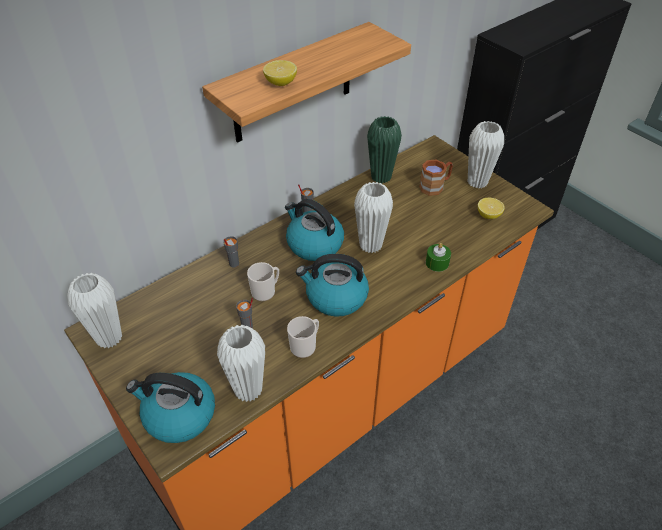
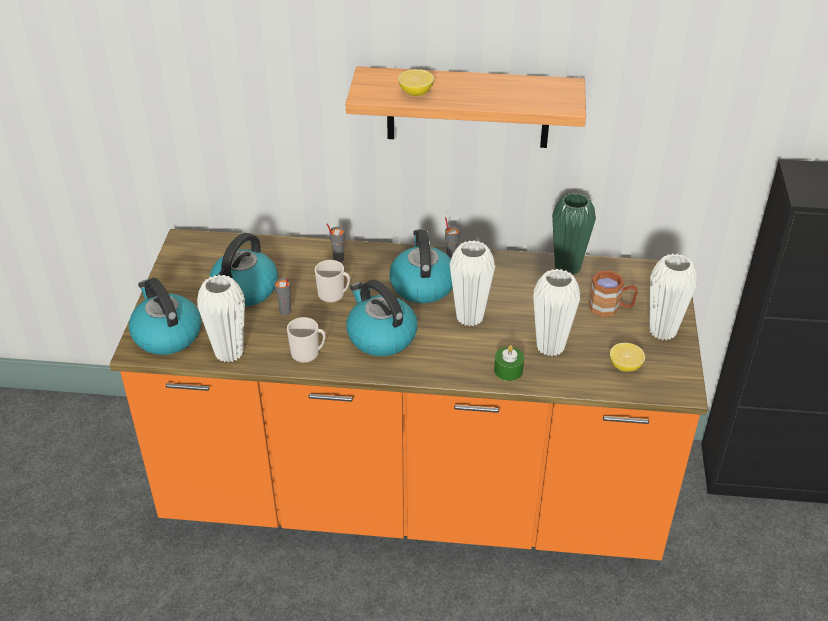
camera: 45 degrees right, 5 degrees down
white vase [67,273,122,349] -> white vase moved to [533,269,580,356]
none -> kettle [210,233,278,306]

